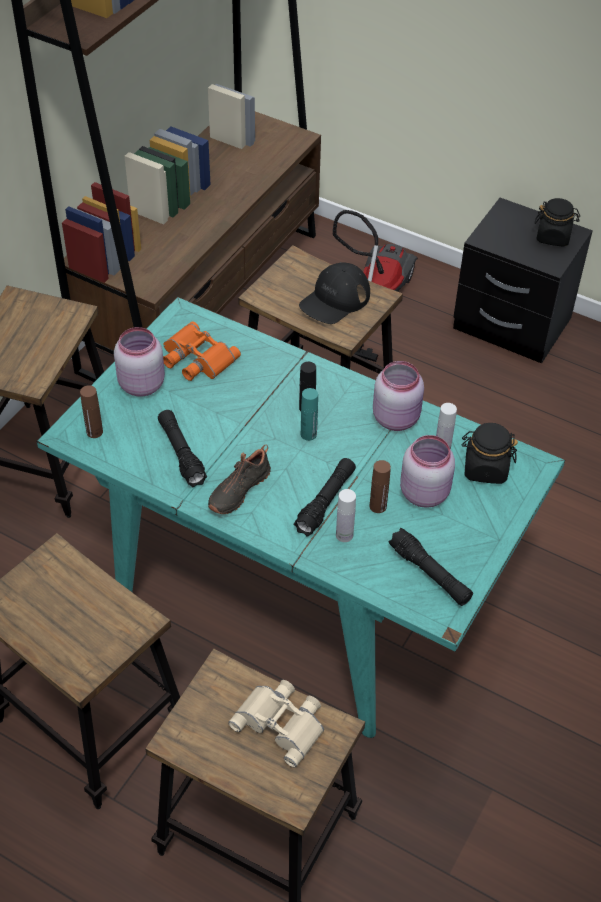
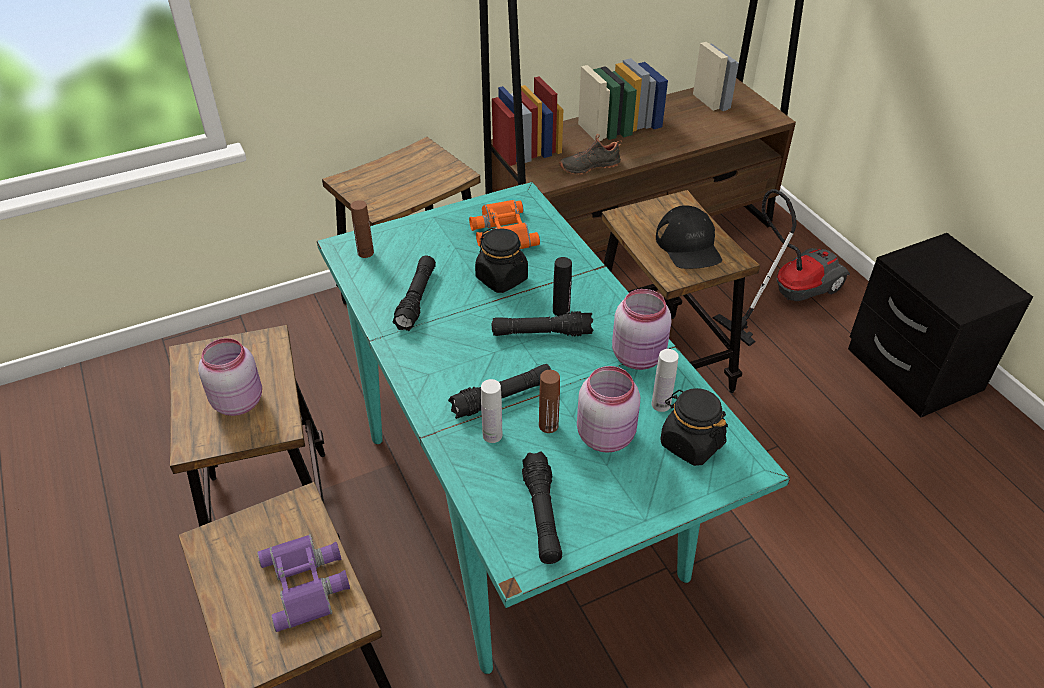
camera: 35 degrees right, 5 degrees down
pink jar [114,327,165,397] -> pink jar moved to [198,338,262,416]
black shoe [208,445,271,514] -> black shoe moved to [559,134,622,175]
beige binoculars [228,680,324,768] -> purple binoculars [257,534,350,632]
black cap [299,262,370,324] -> black cap turned 90 degrees counterclockwise [656,205,722,269]
turquoise bottle [301,388,318,441] -> black flashlight [492,311,593,336]
black jar [534,198,580,247] -> black jar moved to [475,228,528,293]

